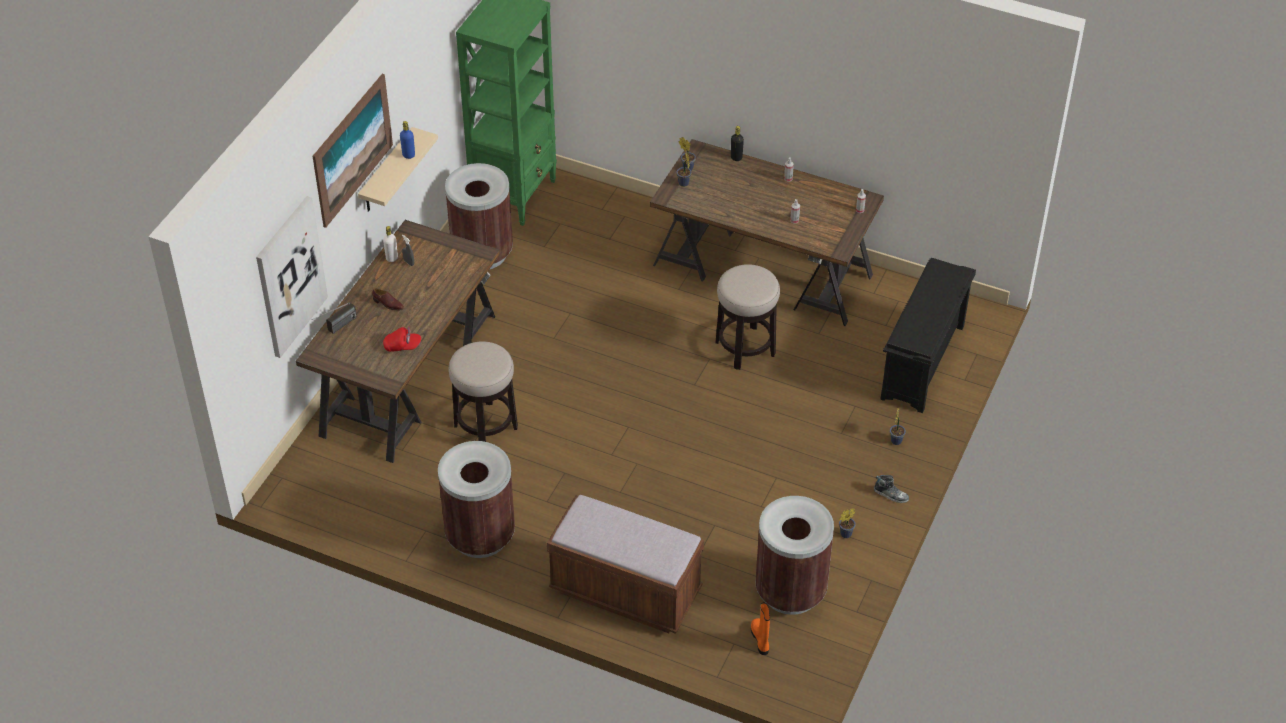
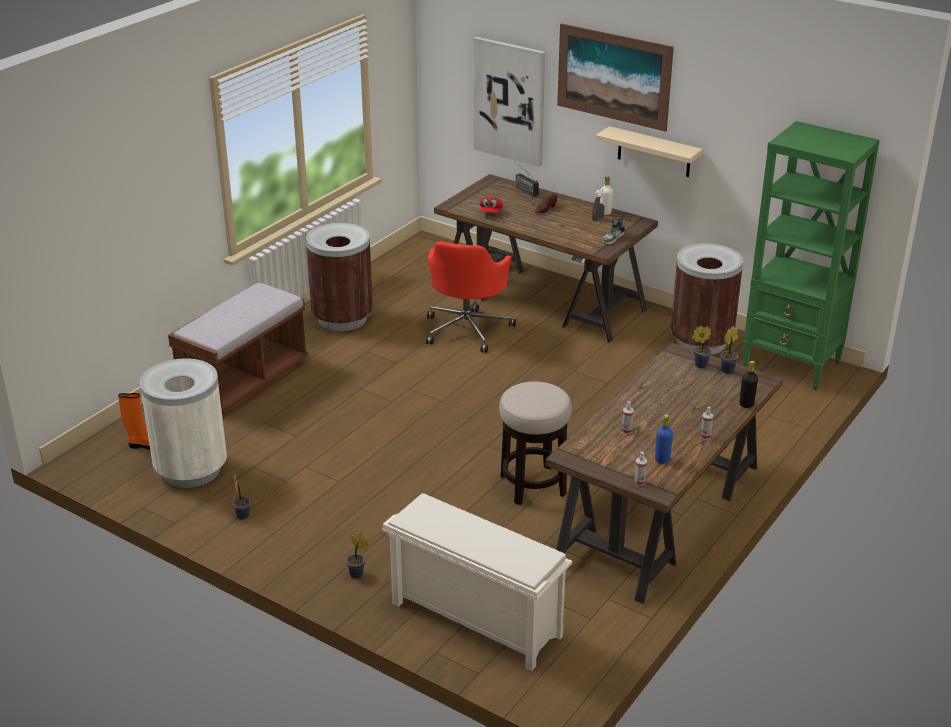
camera: 100 degrees right, 15 degrees down
blue bottle [400,121,415,159] -> blue bottle moved to [655,414,673,464]
stool [448,341,518,442] -> red office chair [426,241,516,352]
brown trash can [755,496,834,615] -> white trash can [140,358,227,488]
shoe [874,475,909,503] -> shoe moved to [602,217,625,244]
black shoe rack [881,258,976,413] -> white shoe rack [383,493,572,671]

